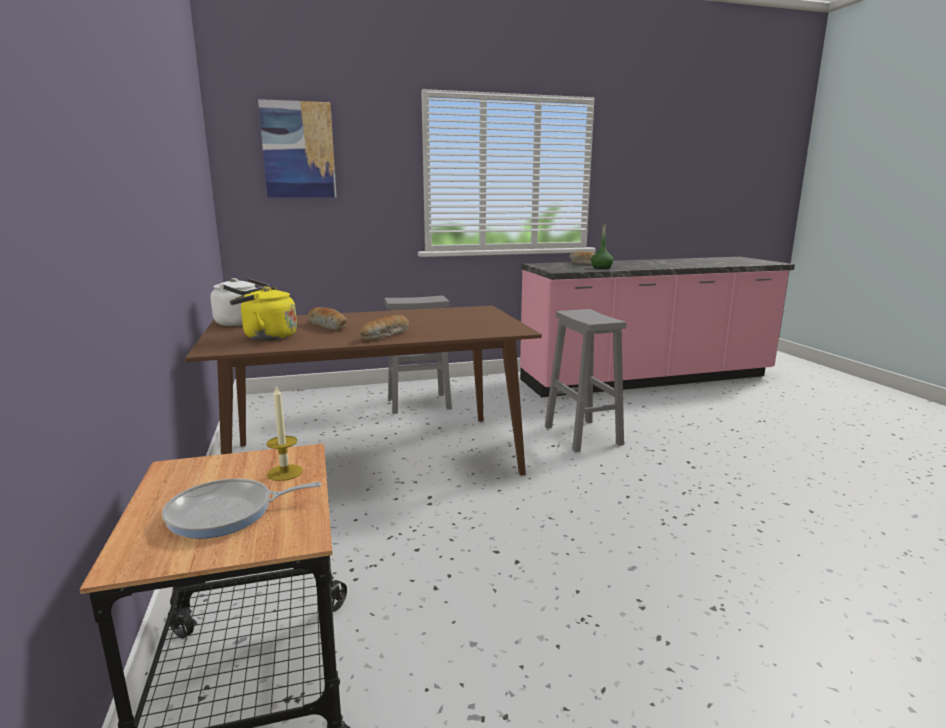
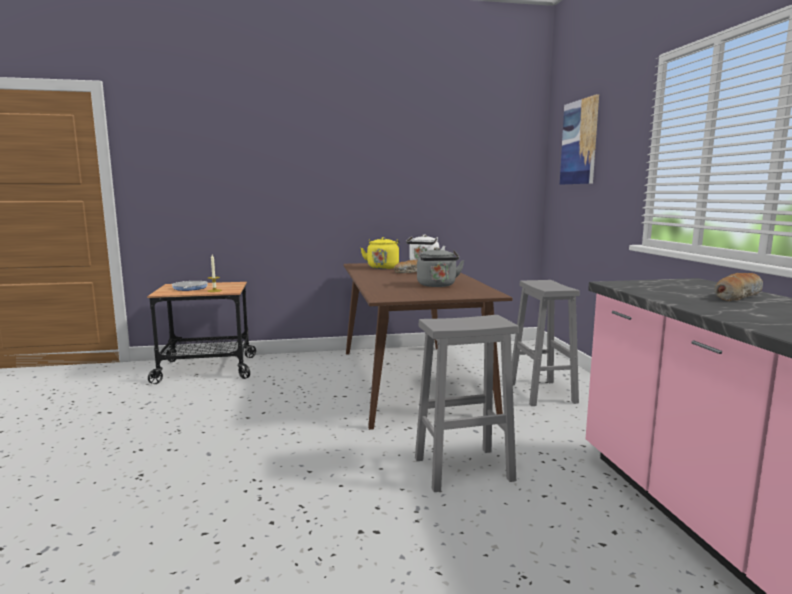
camera: 95 degrees right, 5 degrees down
bread [360,315,409,340] -> none
green bottle [591,224,614,269] -> none
none -> grey kettle [417,247,465,287]

